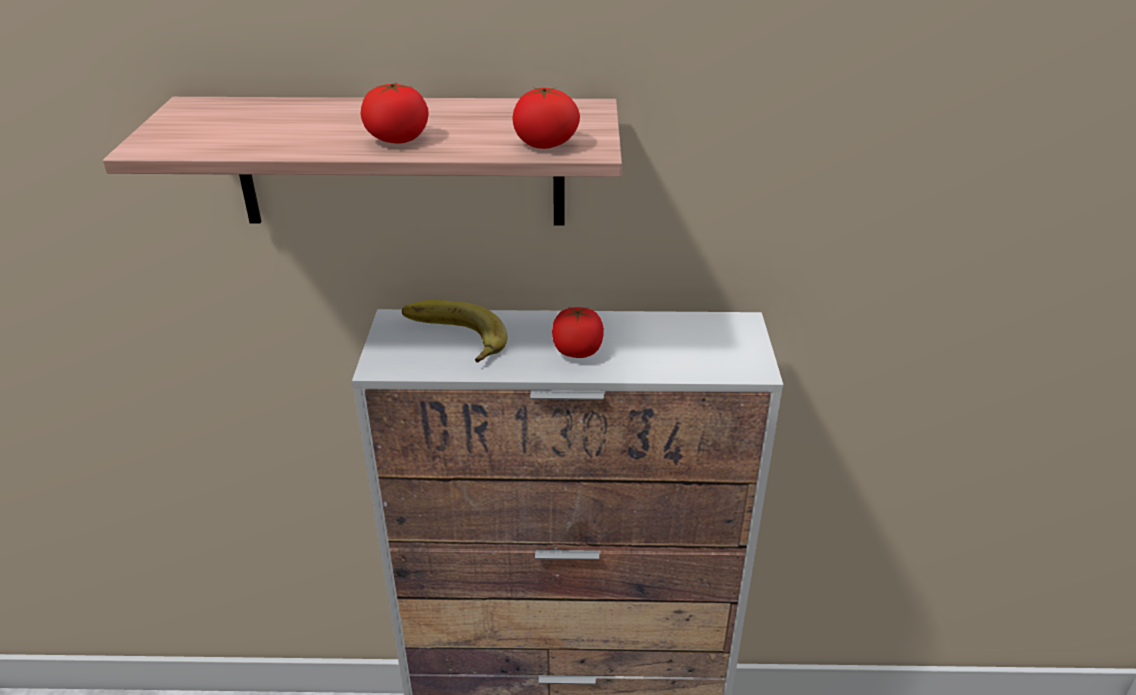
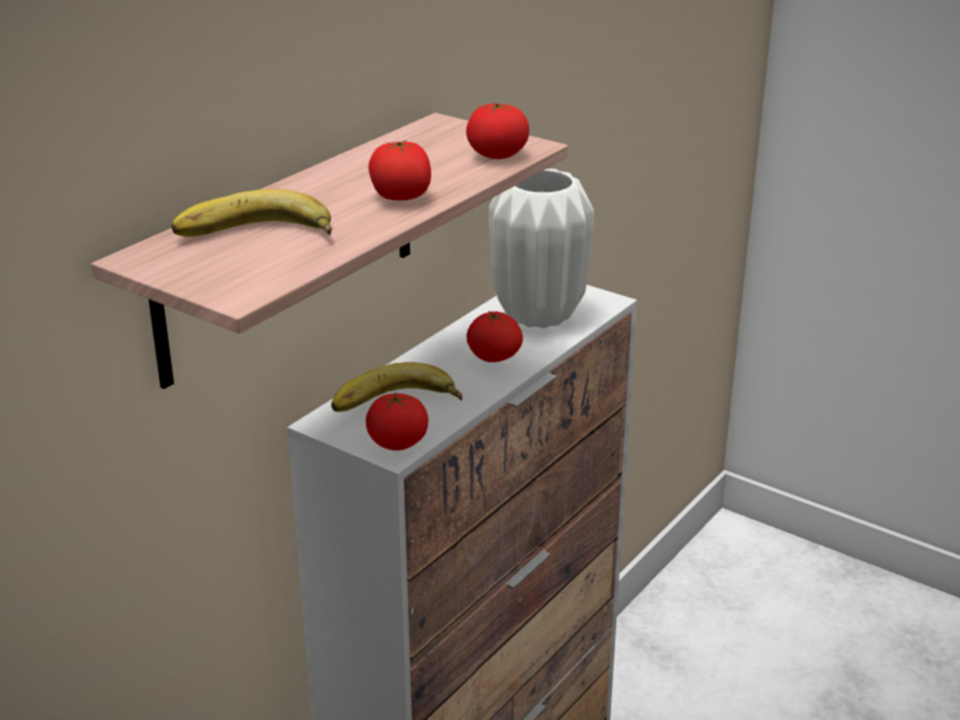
camera: 55 degrees left, 5 degrees down
none -> banana [172,189,332,237]
none -> tomato [366,392,428,451]
none -> white vase [489,169,594,328]

